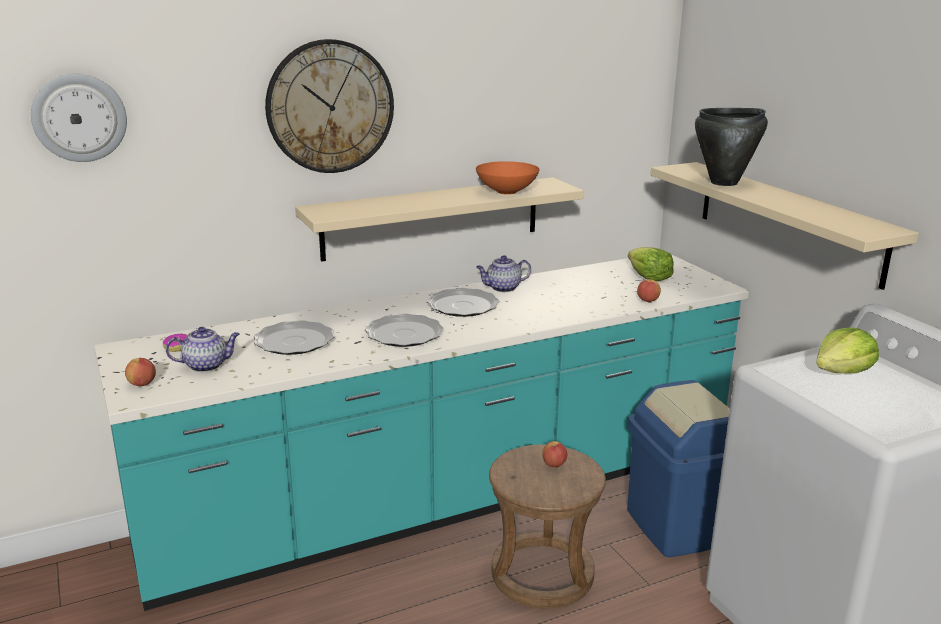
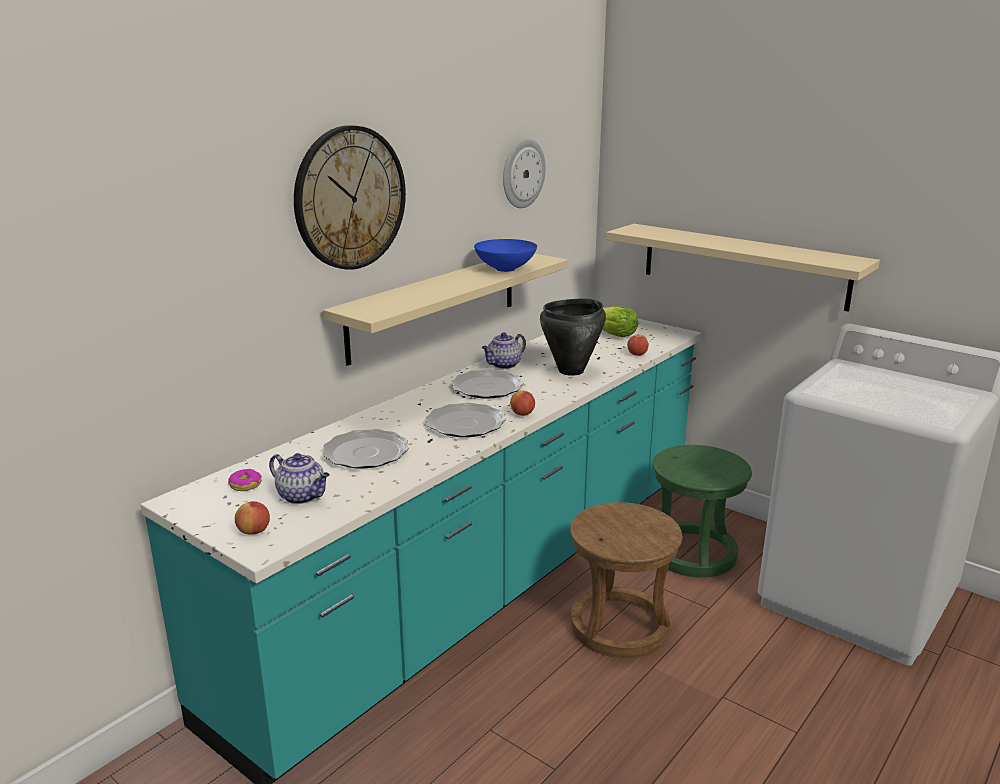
camera: 25 degrees left, 0 degrees up
wall clock [31,73,127,162] -> wall clock moved to [503,139,546,208]
teapot [166,327,239,372] -> teapot turned 75 degrees clockwise [269,453,330,504]
orange bowl [476,161,540,195] -> blue bowl [474,239,537,272]
apple [542,441,567,467] -> apple moved to [510,390,535,416]
blue trash can [627,380,730,557] -> green stool [653,445,752,578]
black cooking pot [695,108,768,186] -> black cooking pot moved to [540,299,606,376]
lettuce [816,327,879,374] -> none

